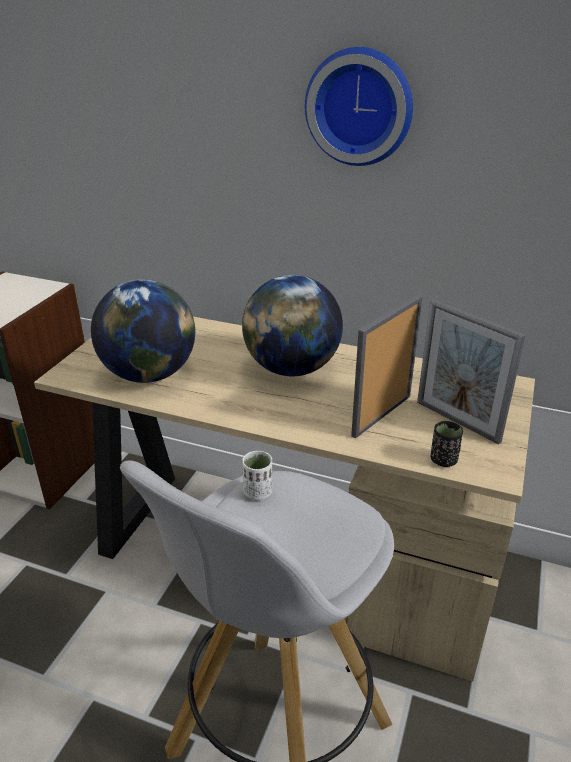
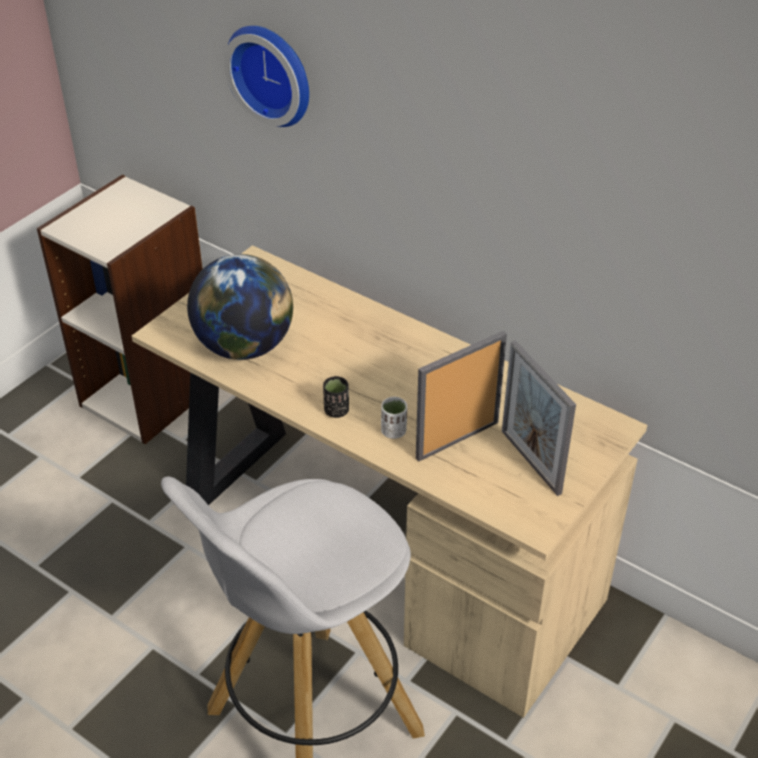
camera: 15 degrees right, 10 degrees up
globe [242,275,343,376] -> none
white cup [242,451,273,500] -> white cup moved to [381,397,407,439]
wall clock [305,47,413,166] -> wall clock moved to [224,26,309,127]
black cup [431,421,463,467] -> black cup moved to [323,376,349,418]

